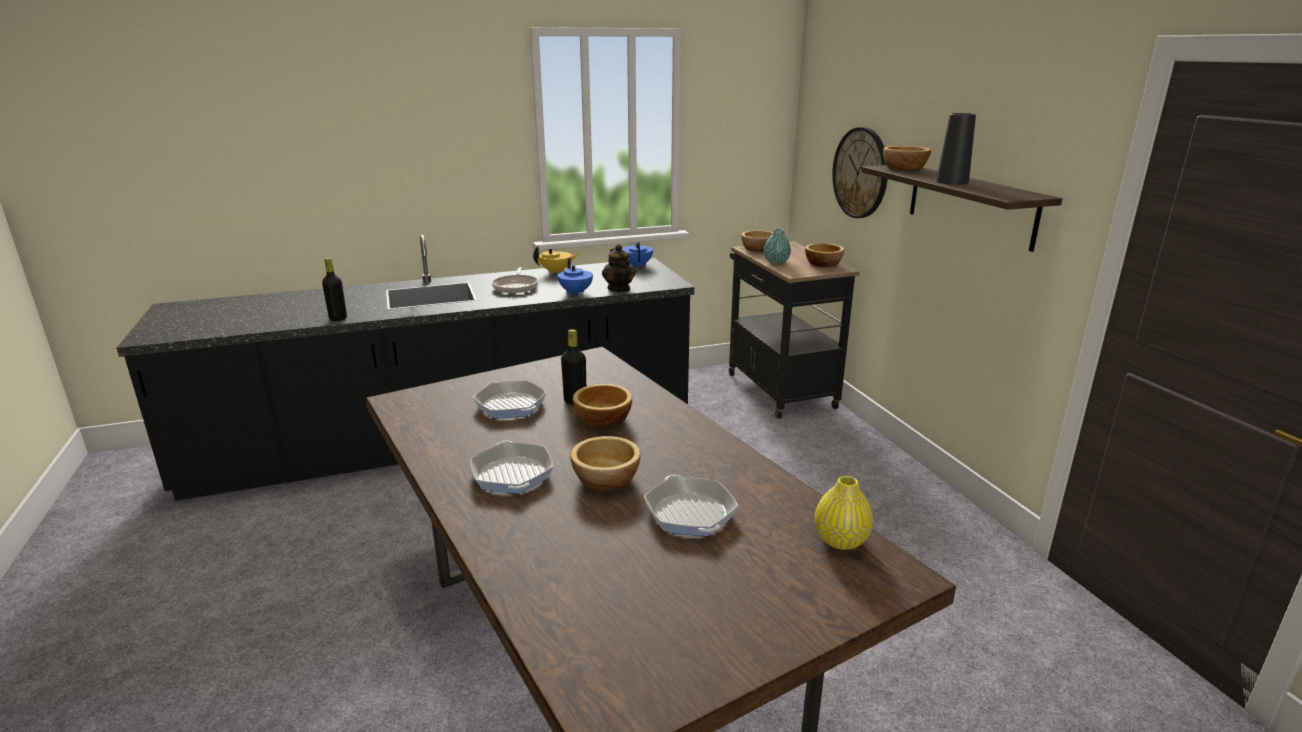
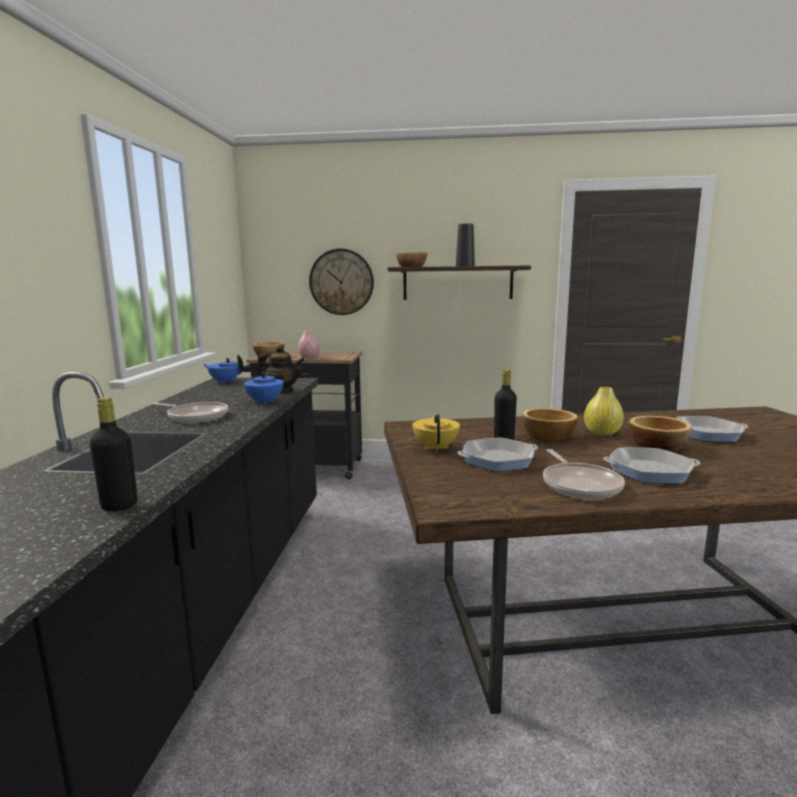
camera: 65 degrees left, 10 degrees down
yellow teapot [533,246,579,274] -> yellow teapot moved to [412,415,460,452]
blue teapot [557,258,593,296] -> blue teapot turned 75 degrees clockwise [244,365,283,405]
turquoise vase [764,228,791,264] -> pink vase [298,330,320,359]
bowl [805,243,844,267] -> none
yellow vase [815,476,873,550] -> yellow vase moved to [584,387,624,436]
none -> frying pan [543,449,625,499]

